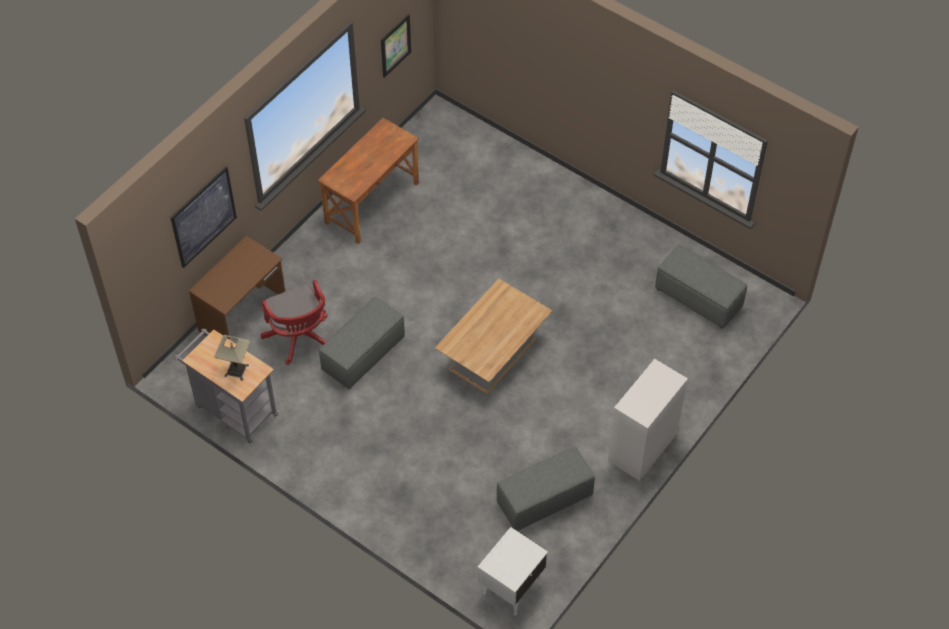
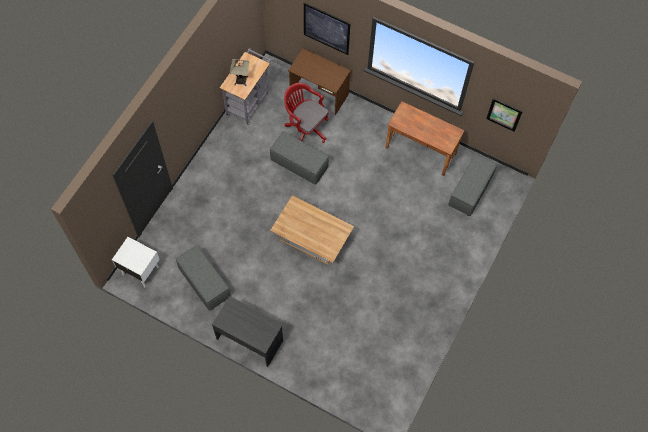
camera: 80 degrees right, 10 degrees up
red office chair [261,280,327,365] -> red office chair turned 75 degrees clockwise [284,83,329,143]
white dresser [608,359,688,481] -> grey desk [212,296,283,367]
grey ottoman [655,245,747,329] -> grey ottoman moved to [448,154,497,216]

